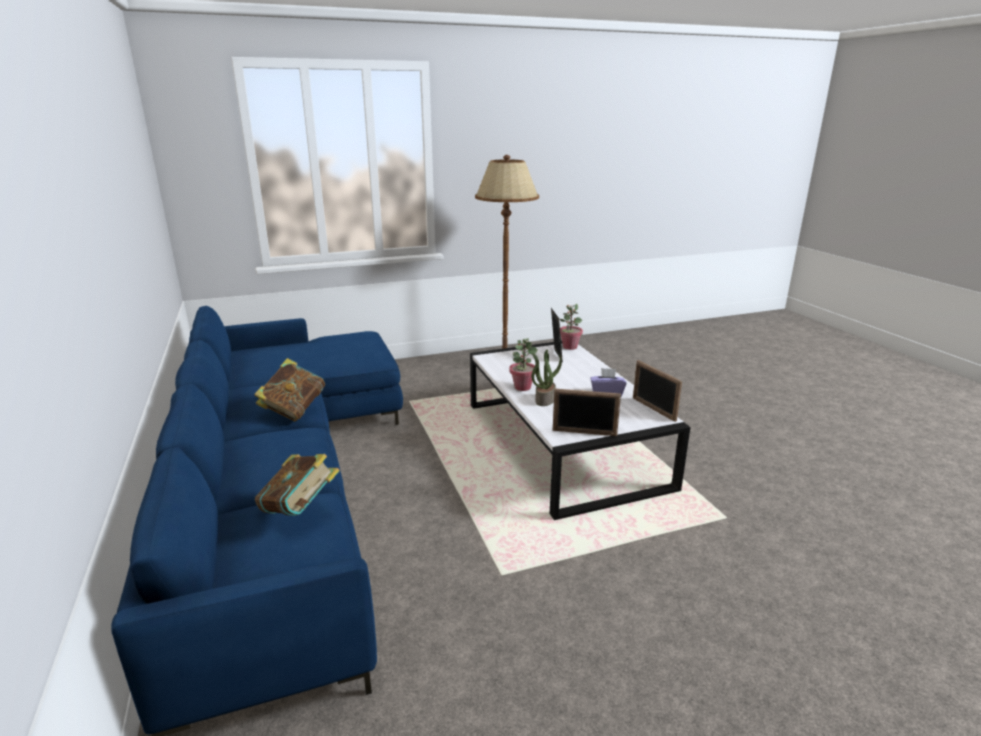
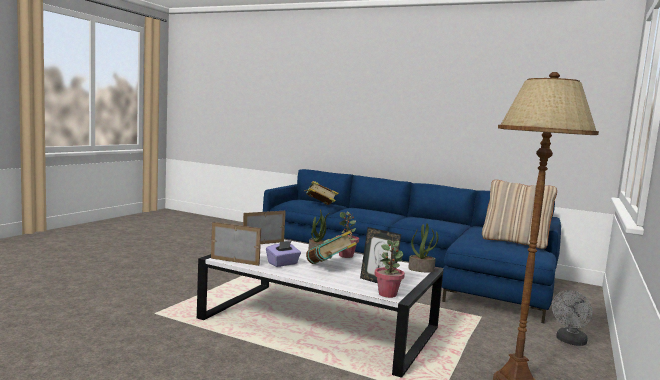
camera: 135 degrees right, 15 degrees down
book [254,358,325,422] -> book moved to [306,231,357,264]
none -> potted plant [408,223,439,272]
none -> beige pillow [482,180,557,249]
none -> grey fan [552,290,593,346]

